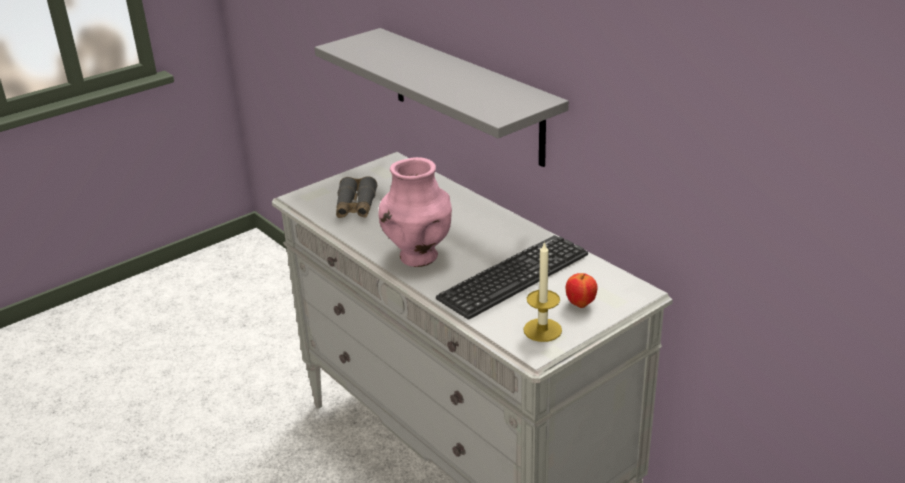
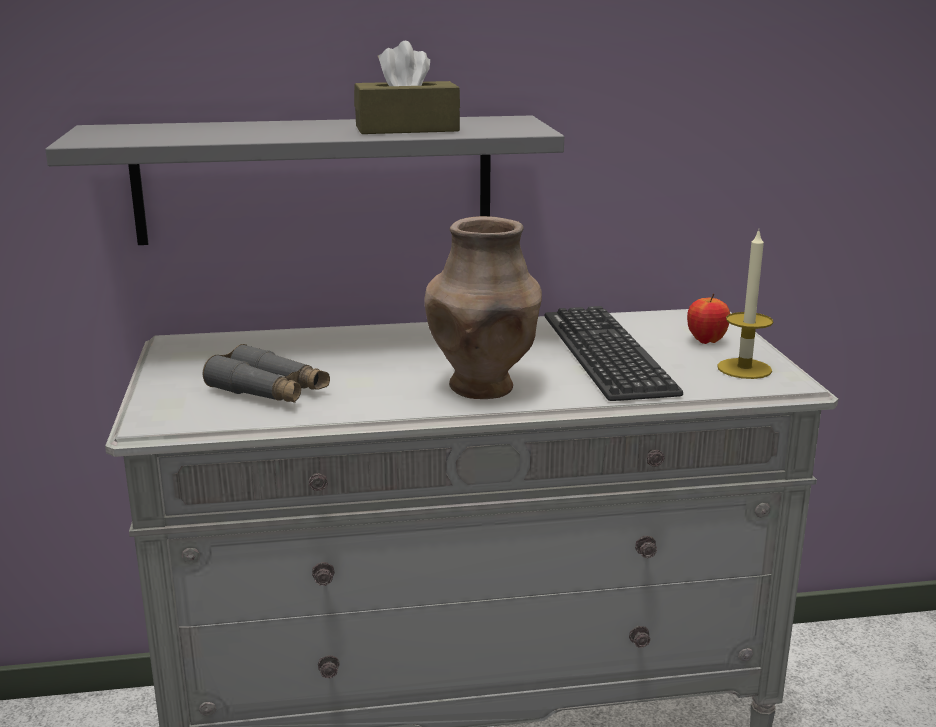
camera: 60 degrees left, 10 degrees down
pink vase [378,157,452,267] -> brown vase [424,216,542,399]
none -> brown tissue box [354,41,460,134]

